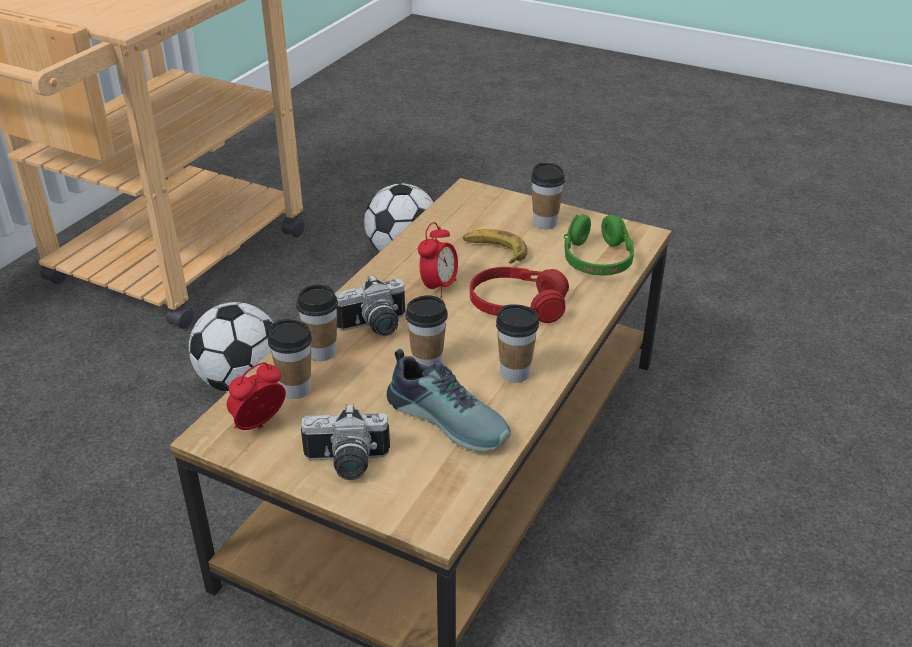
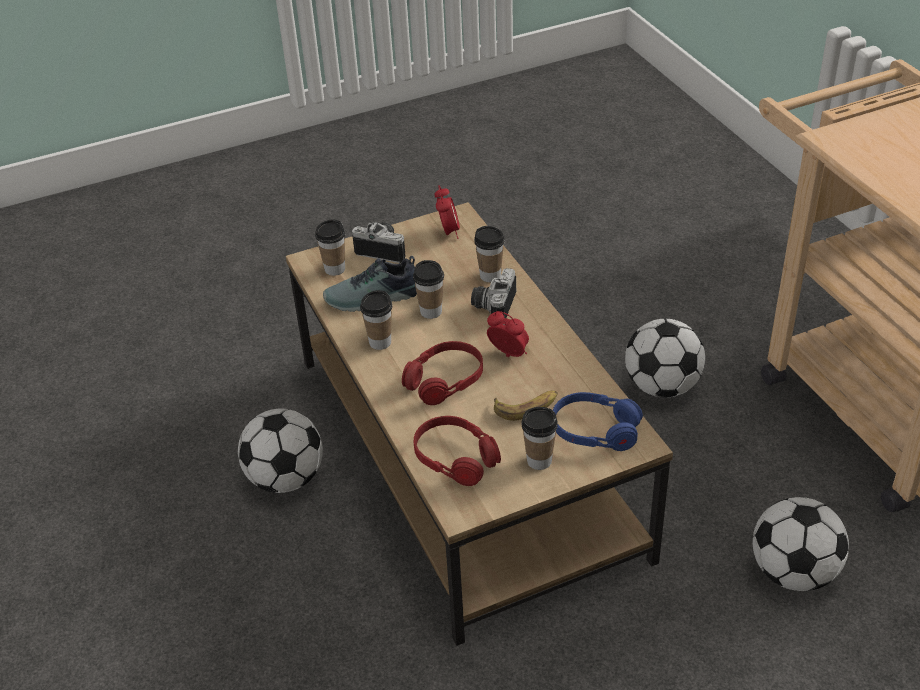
camera: 130 degrees right, 5 degrees up
cup [268,319,312,399] -> cup moved to [315,219,345,276]
camera [301,404,390,480] -> camera turned 75 degrees clockwise [352,222,406,263]
alarm clock [418,222,458,298] -> alarm clock turned 150 degrees clockwise [487,311,529,357]
green headphones [564,214,634,276] -> red headphones [414,416,501,486]
none -> football [238,408,323,493]
none -> blue headphones [553,392,643,451]

